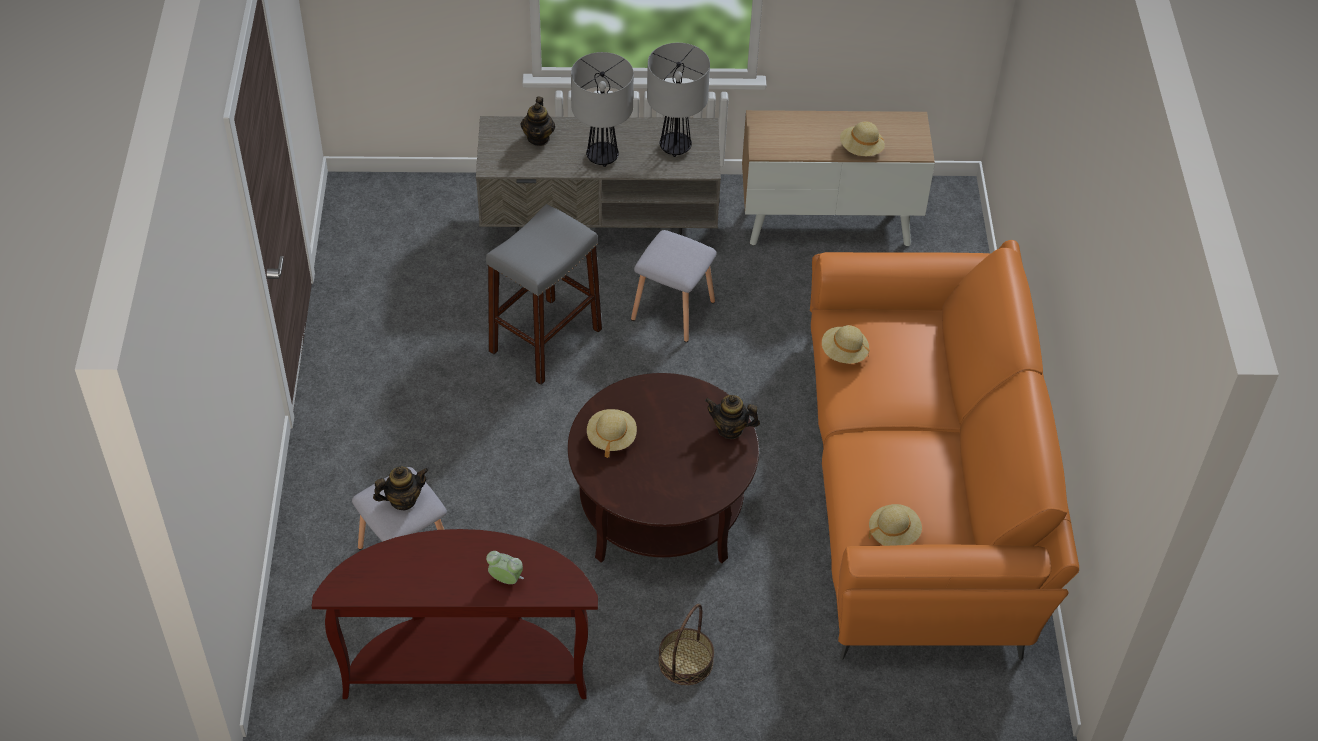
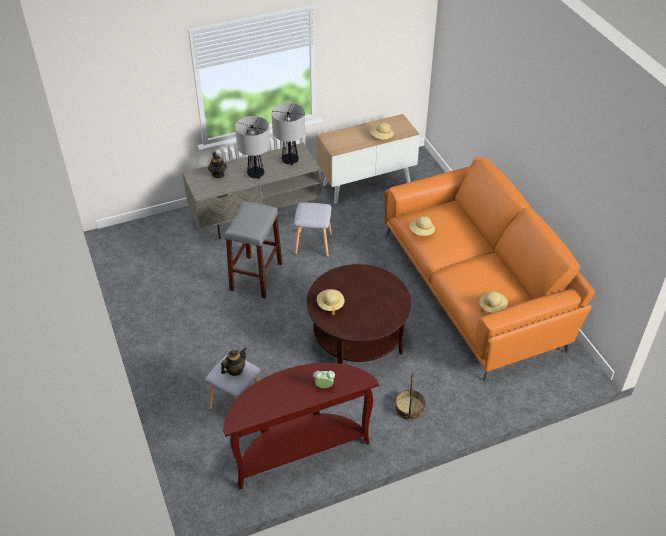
camera: 20 degrees left, 5 degrees down
teapot [705,395,760,439] -> none

